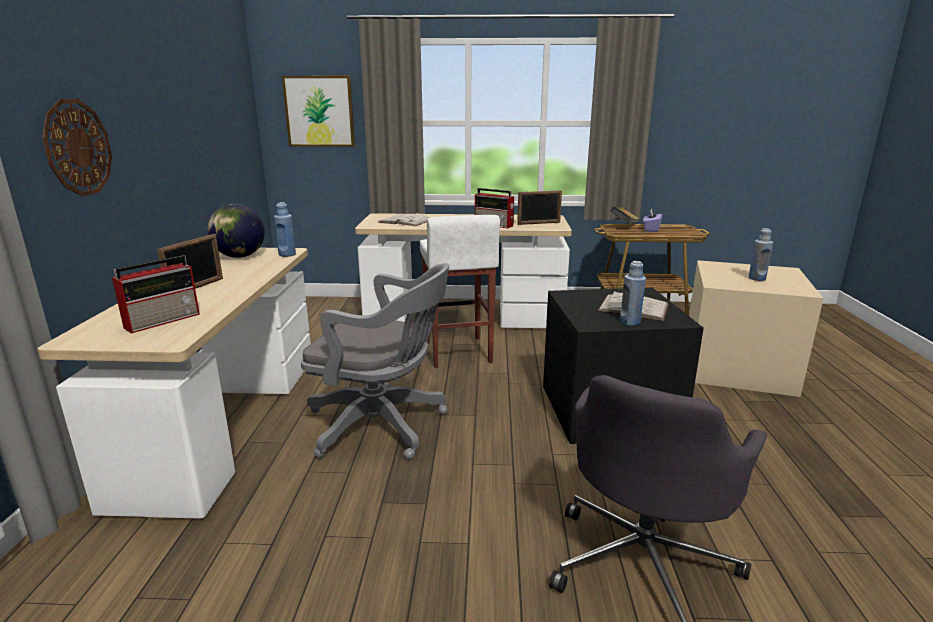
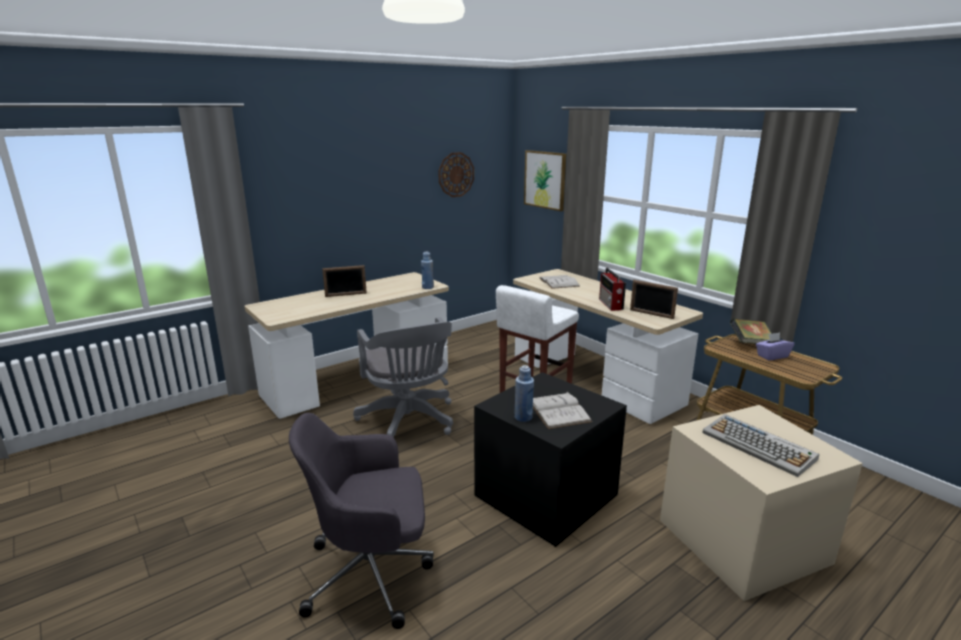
camera: 50 degrees right, 0 degrees up
wall clock [42,99,112,196] -> wall clock moved to [438,152,474,197]
radio [112,255,200,333] -> none
globe [207,204,265,258] -> none
blue bottle [748,228,773,281] -> keyboard [702,414,819,477]

